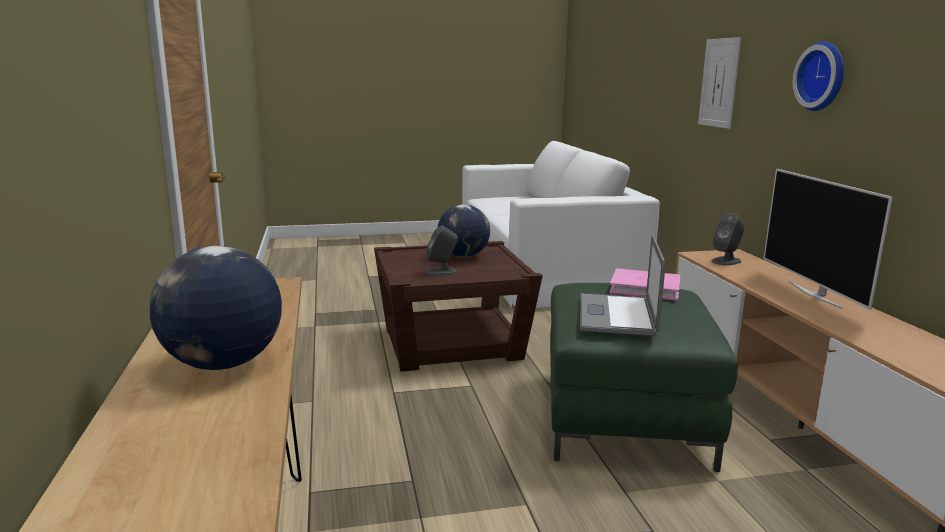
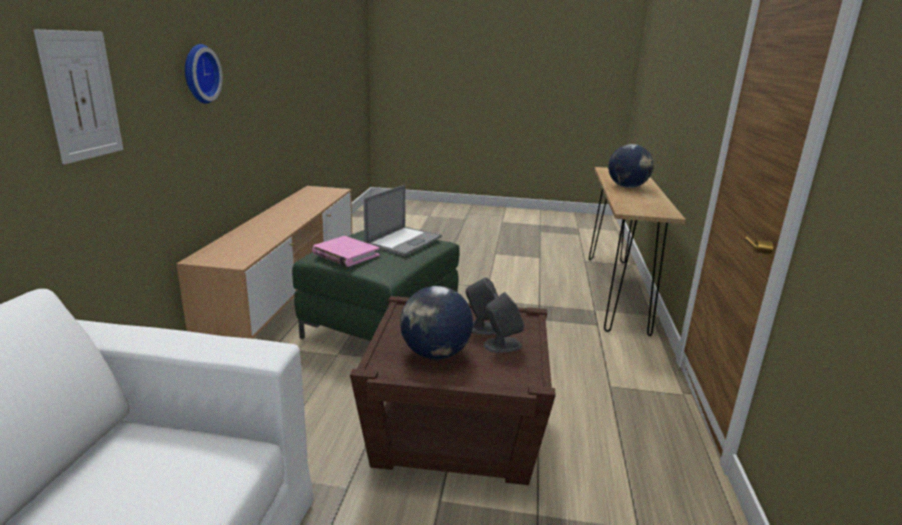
camera: 160 degrees left, 5 degrees up
grey speaker [711,213,745,265] -> grey speaker moved to [484,292,524,353]
television [764,169,893,309] -> none

